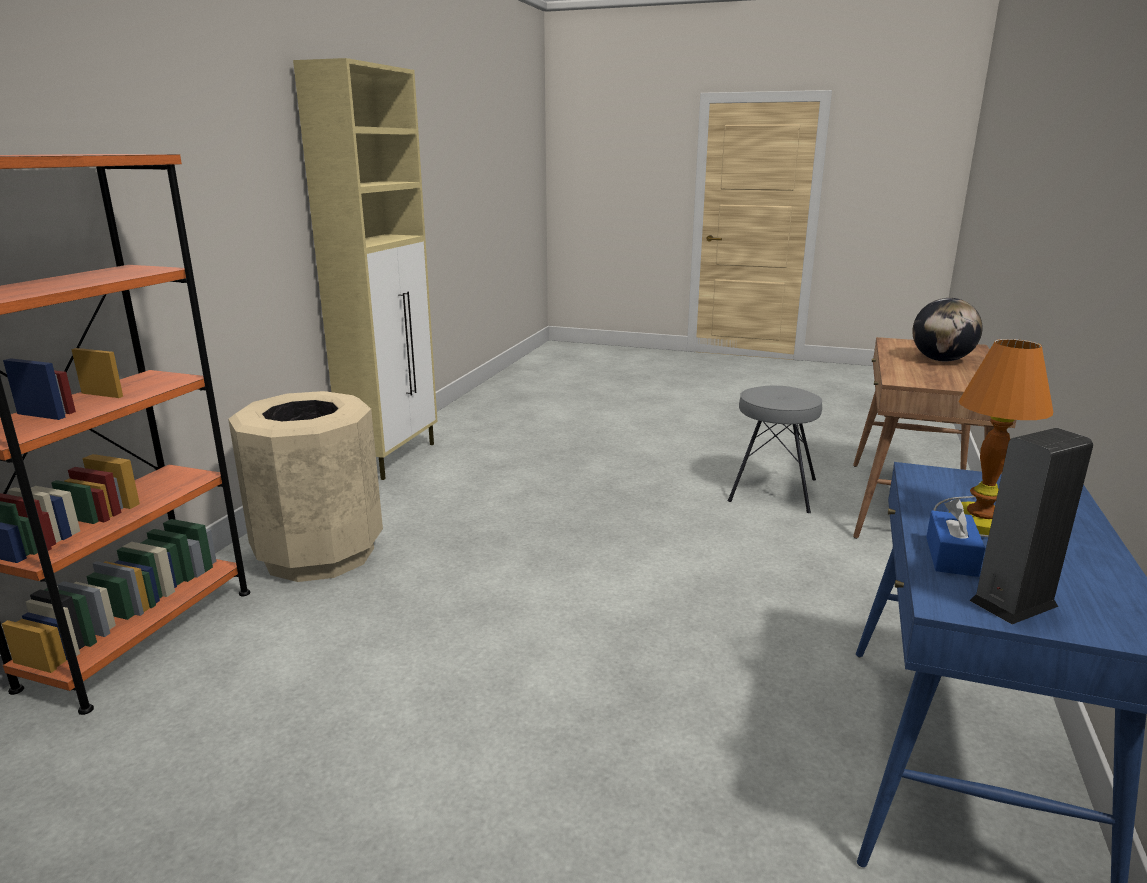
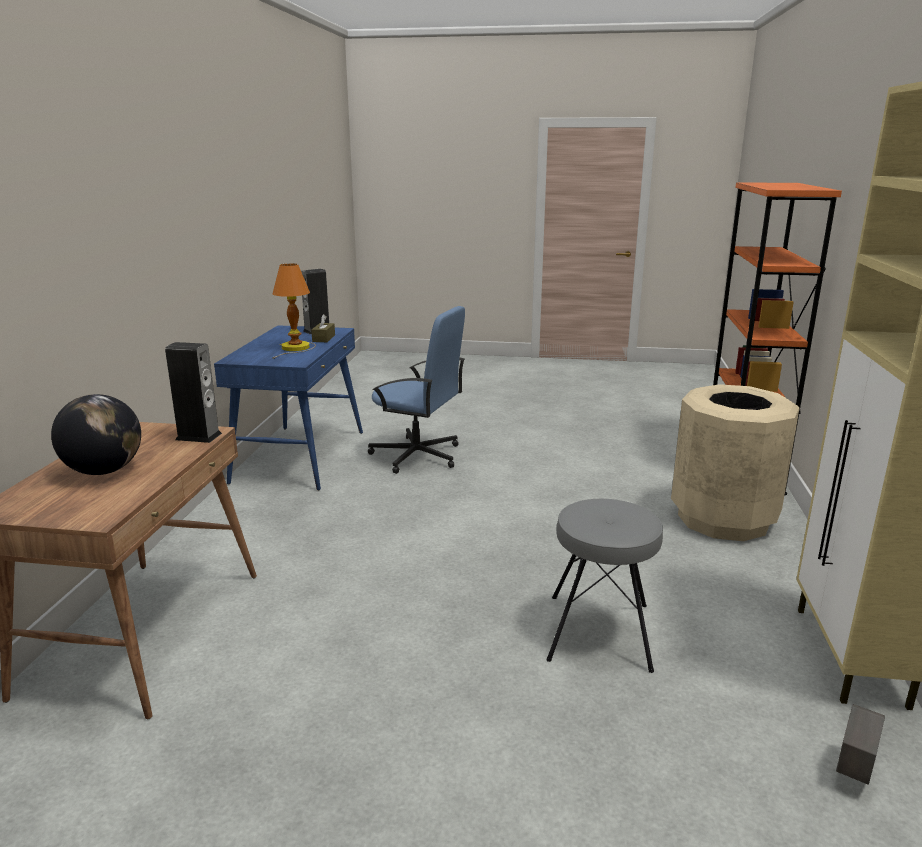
camera: 170 degrees right, 0 degrees up
grey stool [728,386,822,513] -> grey stool moved to [546,499,663,673]
blue tissue box [926,499,985,577] -> brown tissue box [311,314,335,342]
none -> speaker [165,342,222,443]
none -> blue office chair [368,306,465,474]
none -> grey planter [836,704,885,785]

